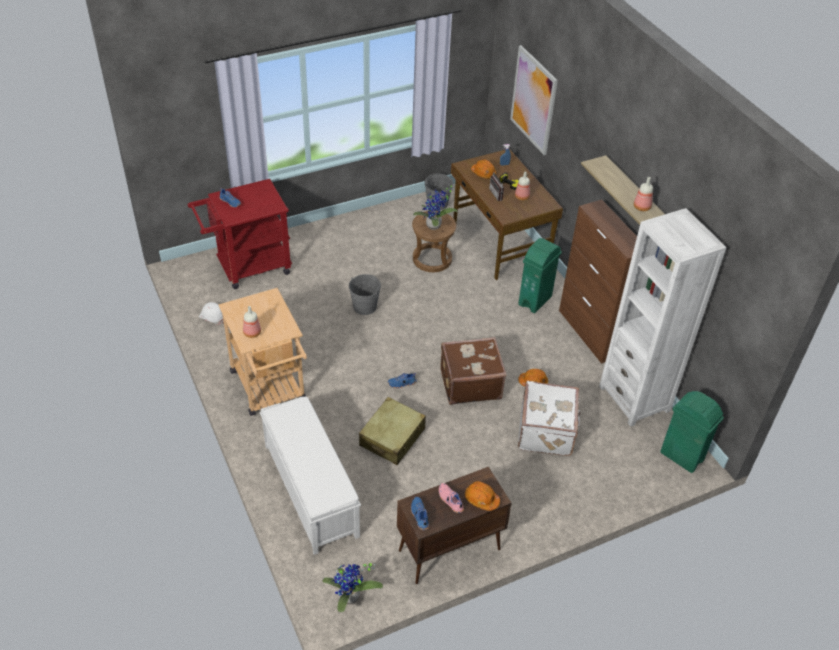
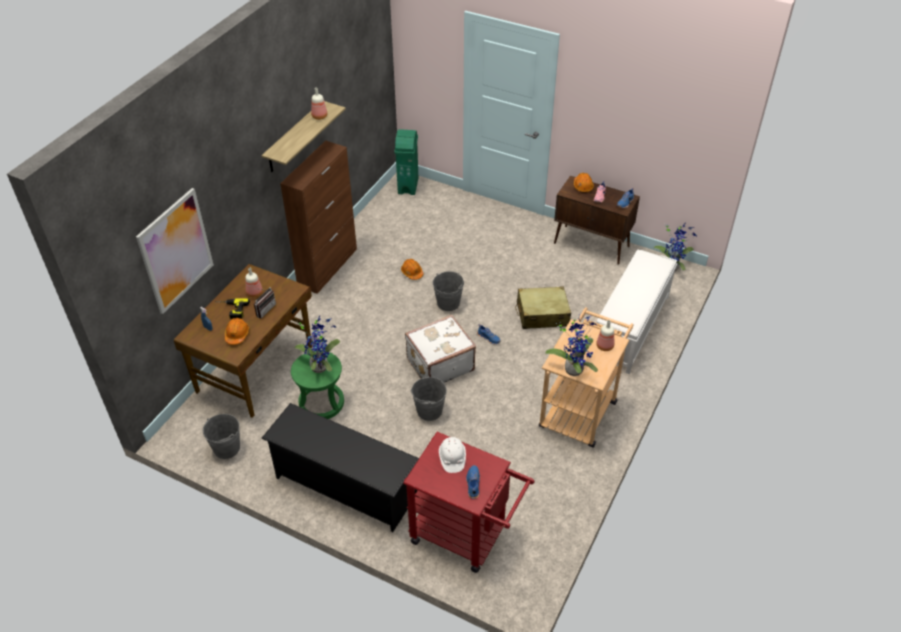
camera: 125 degrees left, 0 degrees up
white hard hat [199,302,224,324] -> white hard hat moved to [439,437,466,473]
brown stool [412,211,456,272] -> green stool [291,350,344,419]
brown suitcase [440,337,507,405] -> grey bucket [433,271,464,311]
green trash can [518,238,562,313] -> none
white suitcase [518,381,581,456] -> white suitcase moved to [405,315,476,383]
white bookcase [599,208,727,427] -> none
none -> black shoe rack [261,403,419,532]
none -> potted plant [545,315,598,376]

